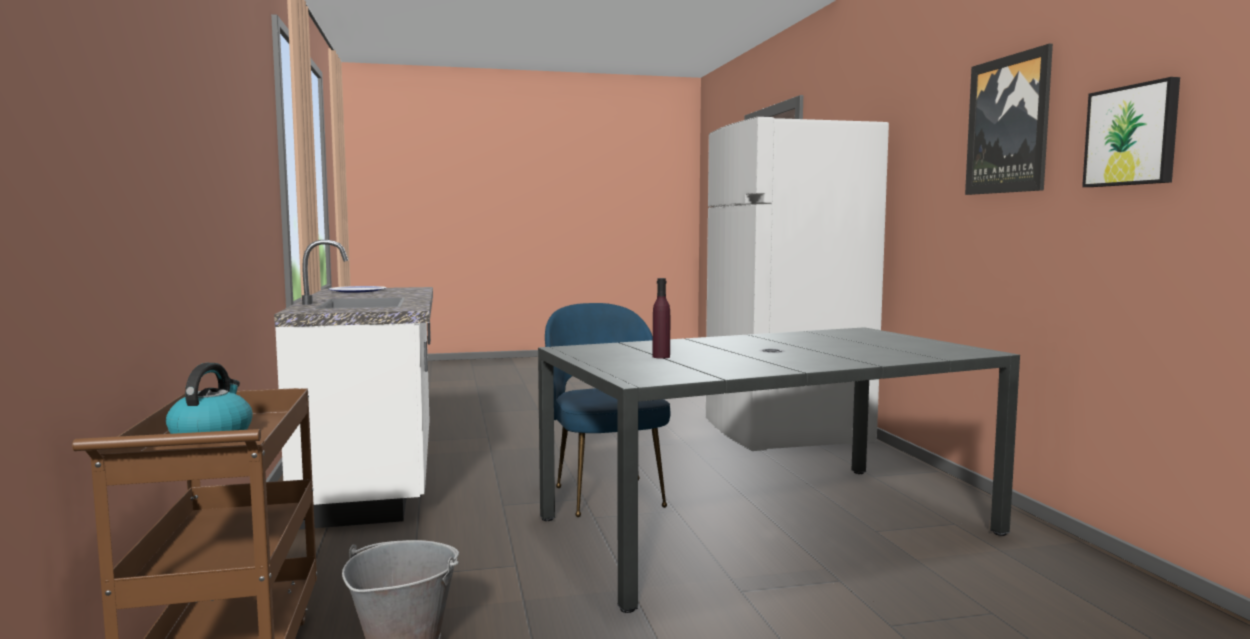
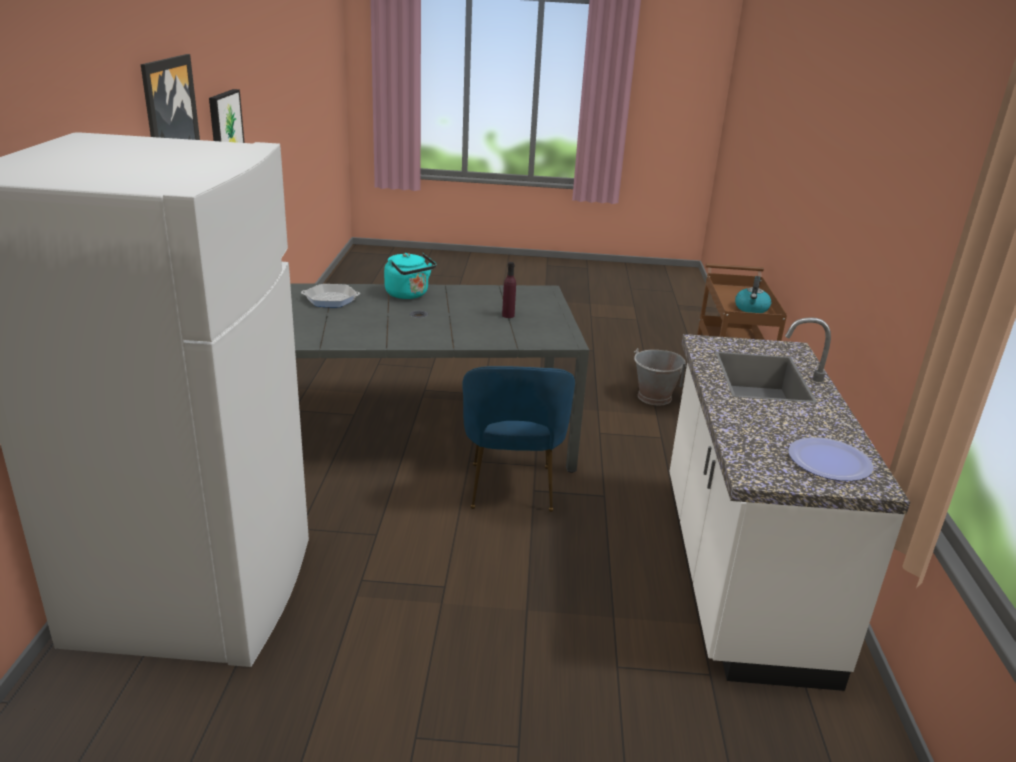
camera: 165 degrees left, 20 degrees up
none -> frying pan [301,284,360,307]
none -> turquoise kettle [384,253,436,299]

